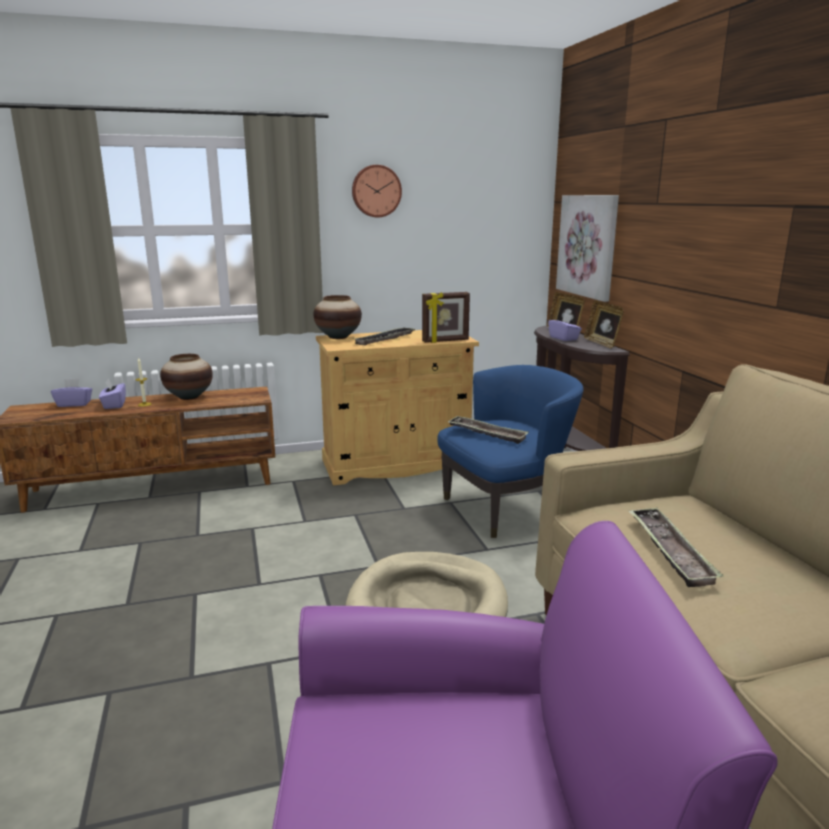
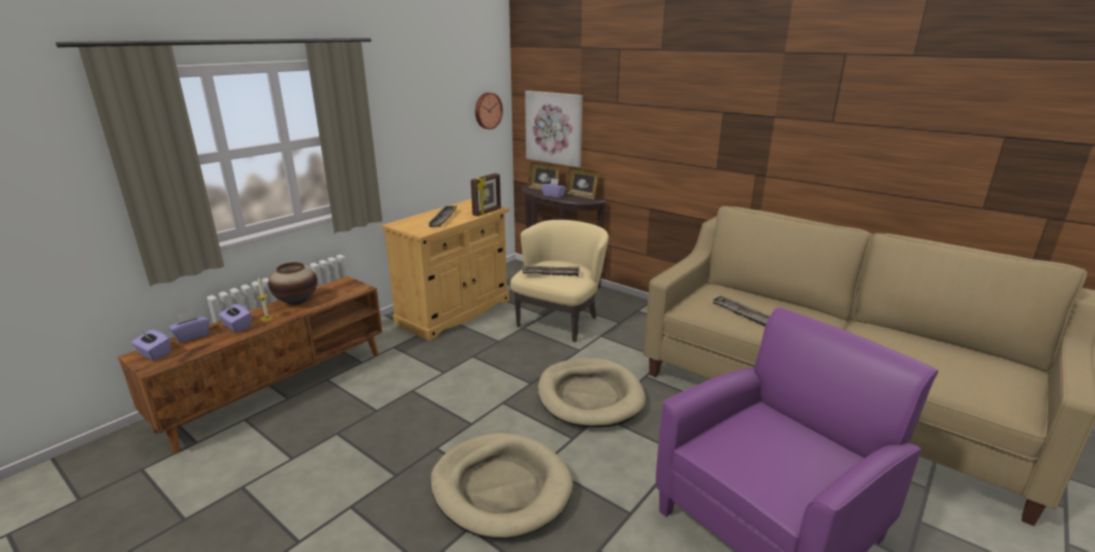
camera: 35 degrees left, 5 degrees up
vase [314,295,362,339] -> none
wall clock [352,165,402,217] -> wall clock moved to [475,92,503,129]
blue armchair [437,365,583,538] -> beige armchair [510,220,609,342]
none -> purple tissue box [131,330,171,361]
none -> beige dog bed [430,433,573,539]

